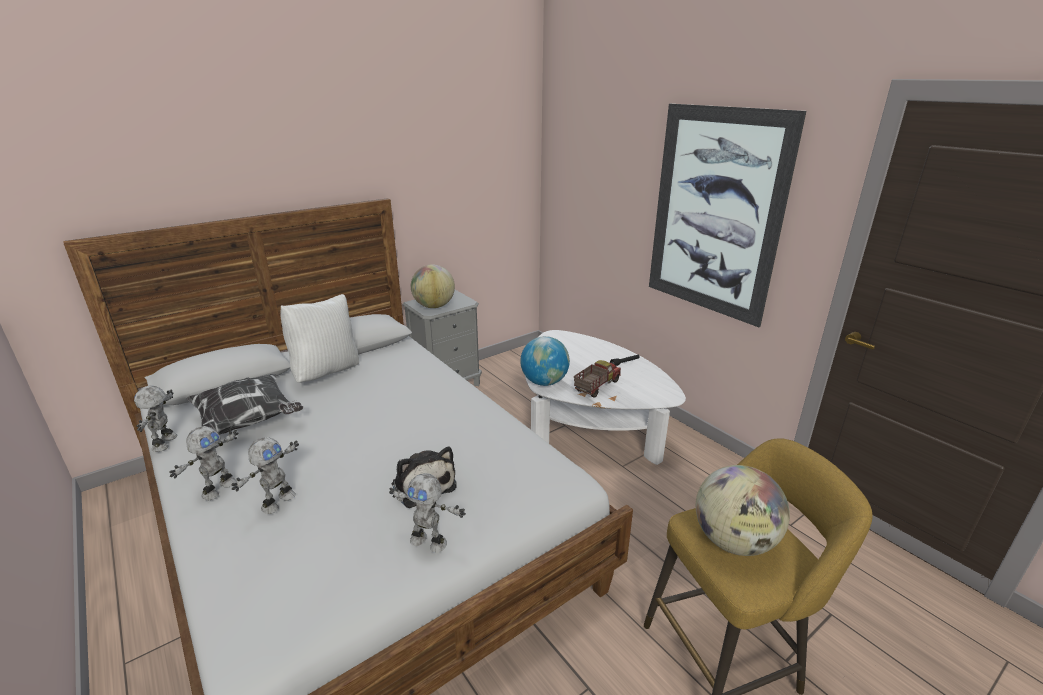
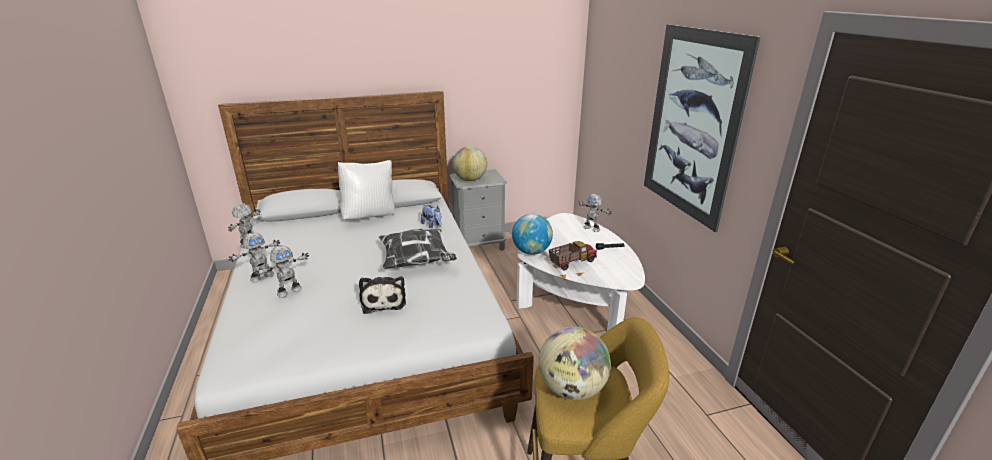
camera: 20 degrees right, 0 degrees up
pillow [186,374,303,435] -> pillow moved to [379,229,457,269]
toy robot [389,473,466,553] -> toy robot moved to [578,194,612,232]
none -> plush toy [421,205,441,228]

